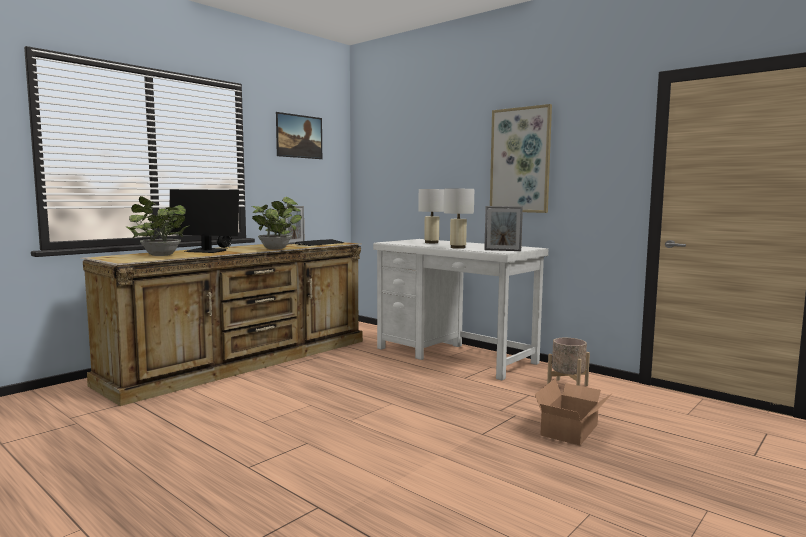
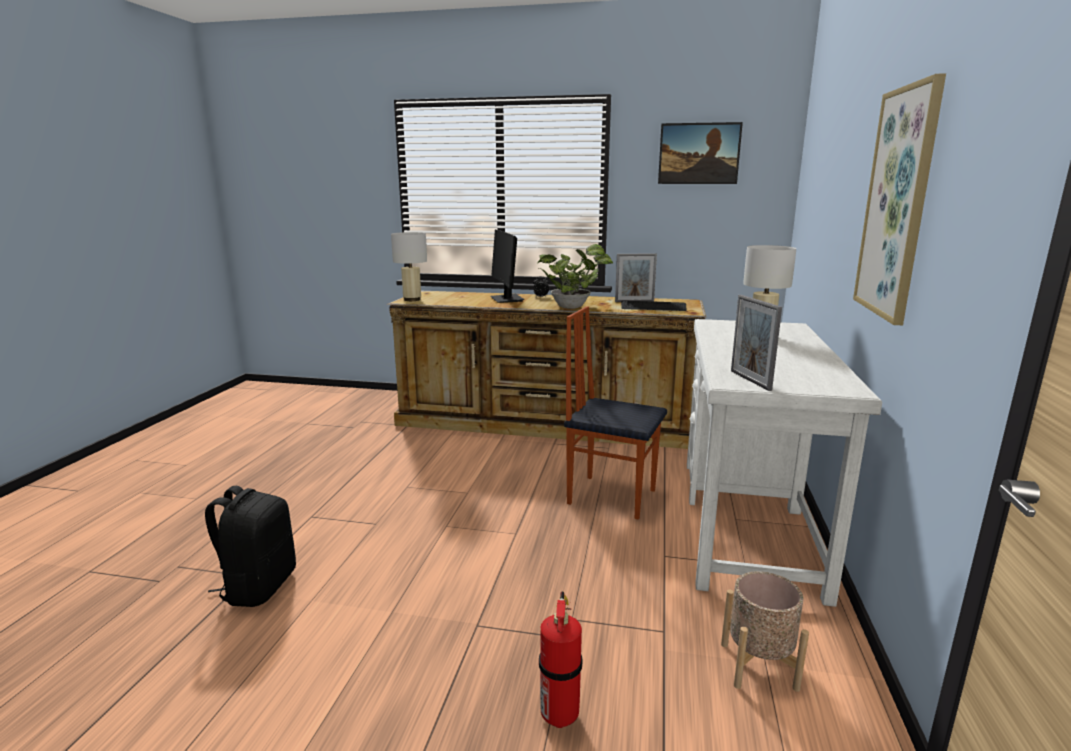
camera: 60 degrees right, 10 degrees up
potted plant [125,196,190,256] -> none
white table lamp [444,189,474,249] -> white table lamp moved to [391,232,427,301]
cardboard box [535,379,613,445] -> fire extinguisher [539,591,582,728]
none -> black backpack [205,486,296,607]
none -> chair [564,306,667,520]

